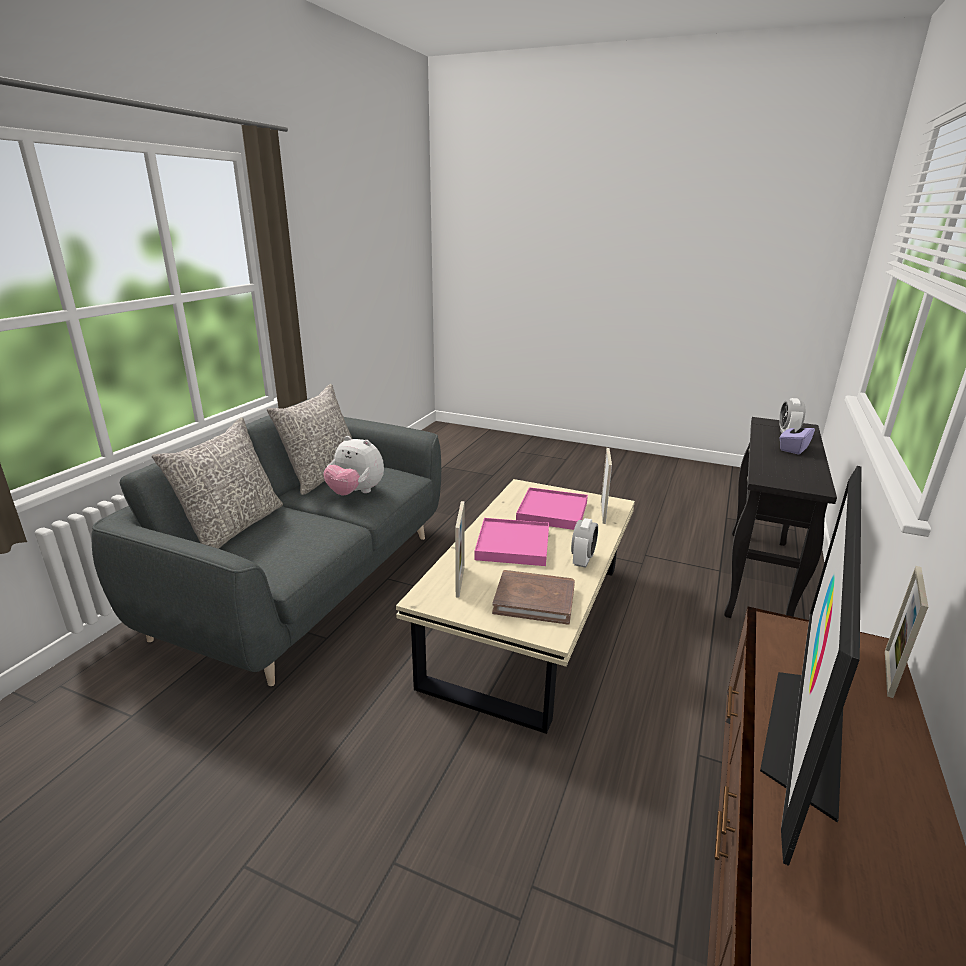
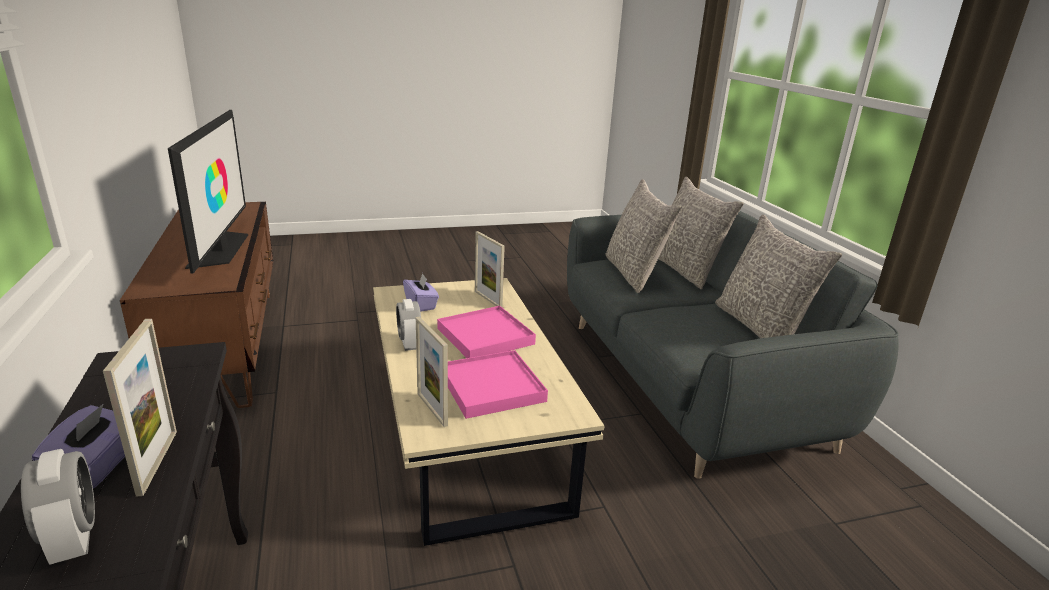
camera: 140 degrees right, 0 degrees up
plush toy [324,436,384,496] -> none
brown book [492,570,575,625] -> purple tissue box [403,273,439,312]
picture frame [885,566,928,698] -> picture frame moved to [103,319,177,496]
none -> grey pillow [605,179,682,293]

